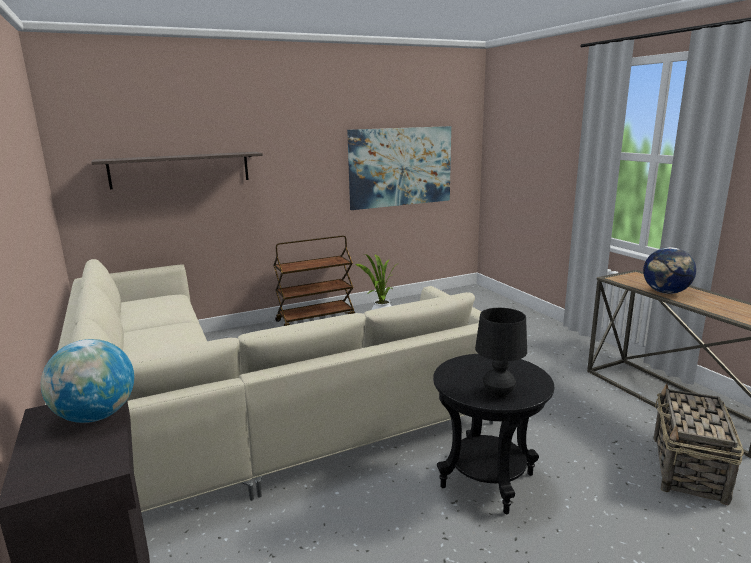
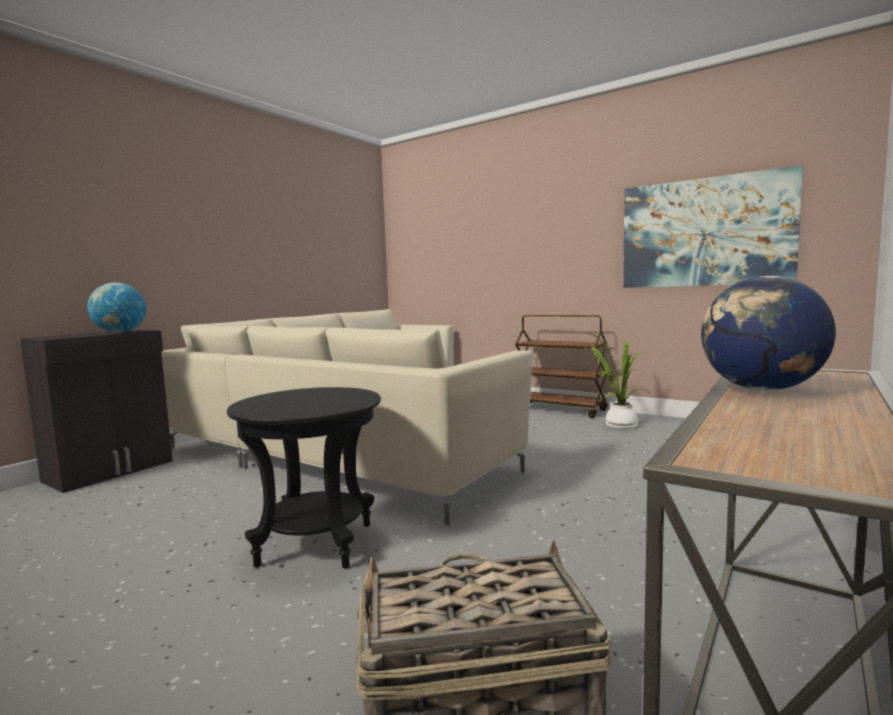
camera: 60 degrees right, 10 degrees down
shelf [91,152,263,189] -> none
black table lamp [475,308,527,398] -> none

